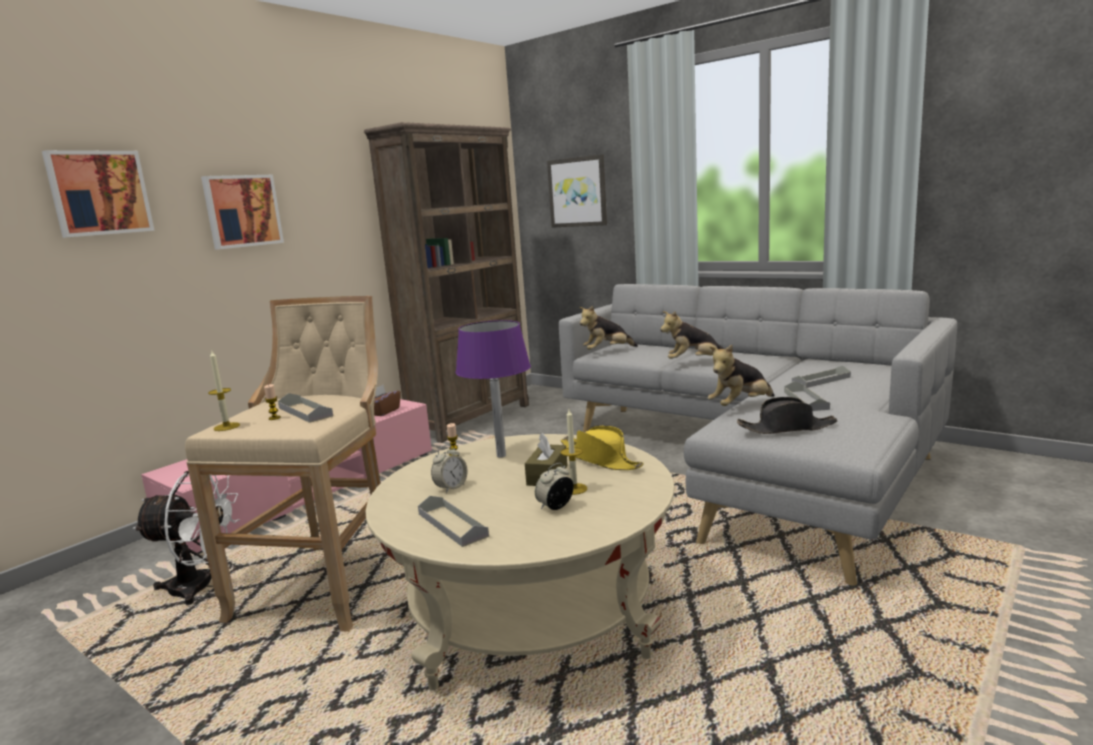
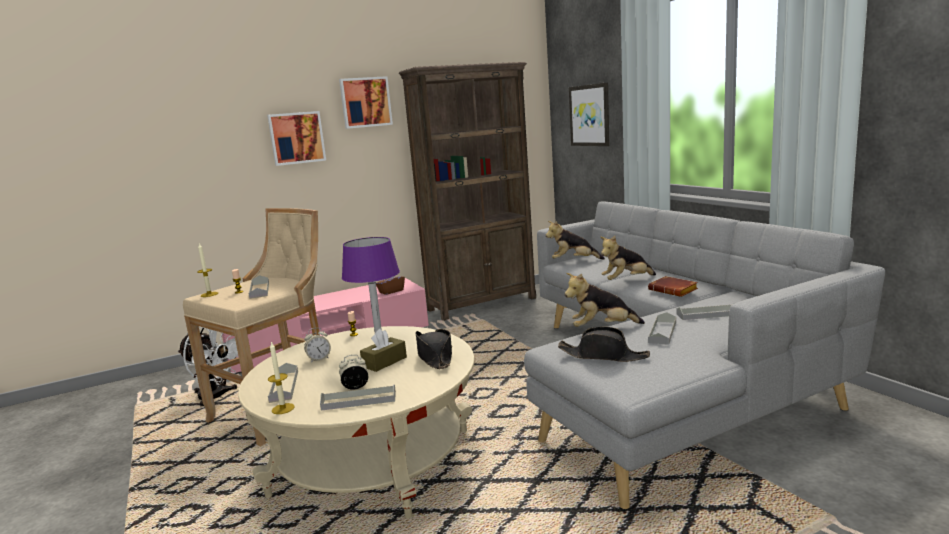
camera: 25 degrees right, 0 degrees up
picture [42,150,155,238] -> picture moved to [339,76,393,129]
yellow hat [560,426,643,470] -> black hat [415,329,452,369]
candle [561,409,587,495] -> candle moved to [268,342,295,414]
plush toy [660,311,724,359] -> plush toy turned 45 degrees counterclockwise [600,236,656,280]
none -> grey tray [320,385,396,411]
none -> brown book [648,276,698,297]

